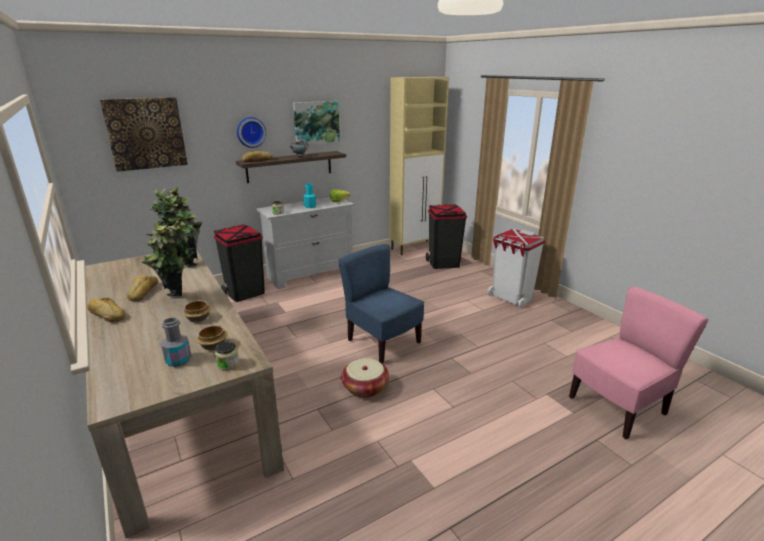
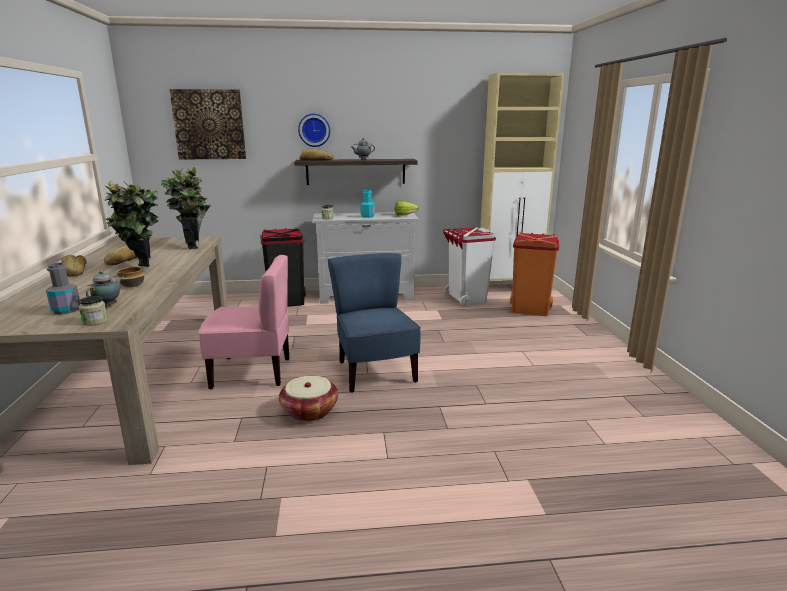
camera: 25 degrees right, 5 degrees down
bowl [196,325,227,351] -> teapot [86,271,122,307]
picture [293,101,340,145] -> none
black trash can [426,204,467,269] -> orange trash can [510,232,559,316]
white trash can [487,229,545,308] -> white trash can moved to [443,227,496,306]
pink chair [569,287,709,439] -> pink chair moved to [198,255,289,389]

